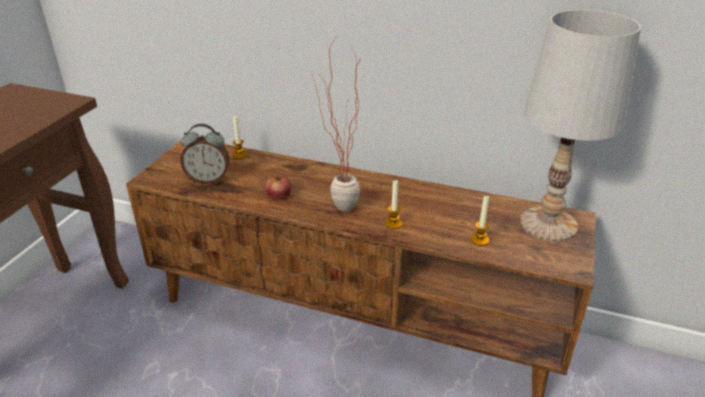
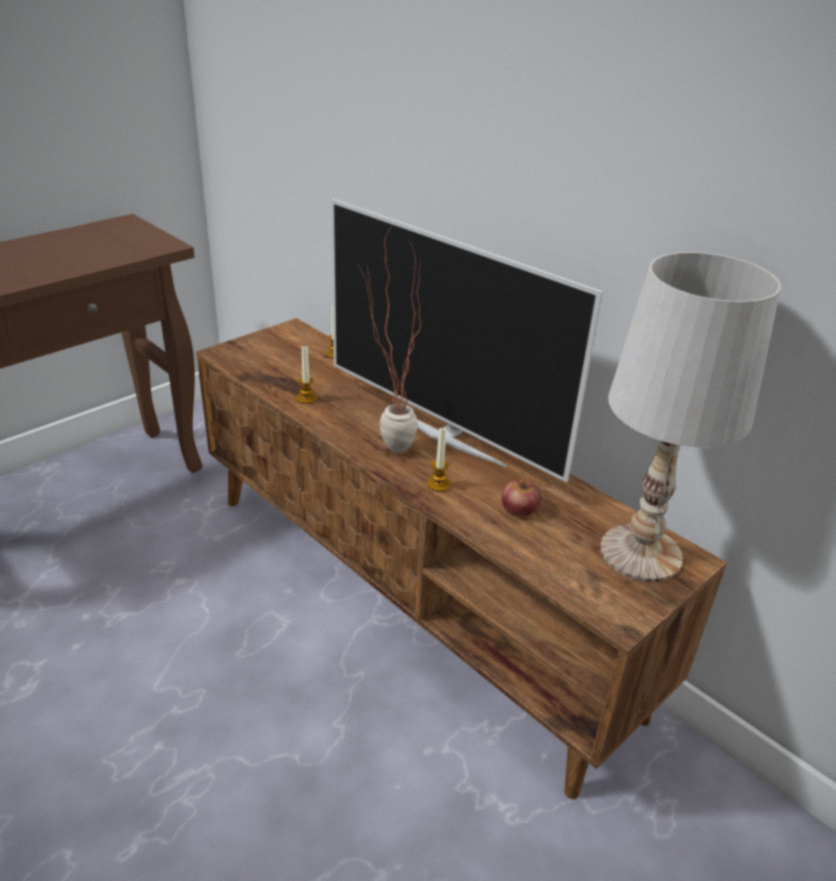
camera: 25 degrees right, 0 degrees up
alarm clock [180,124,230,184] -> none
apple [265,174,292,200] -> apple moved to [501,479,541,517]
candle [471,195,489,246] -> candle moved to [296,345,317,404]
none -> television [331,199,603,483]

